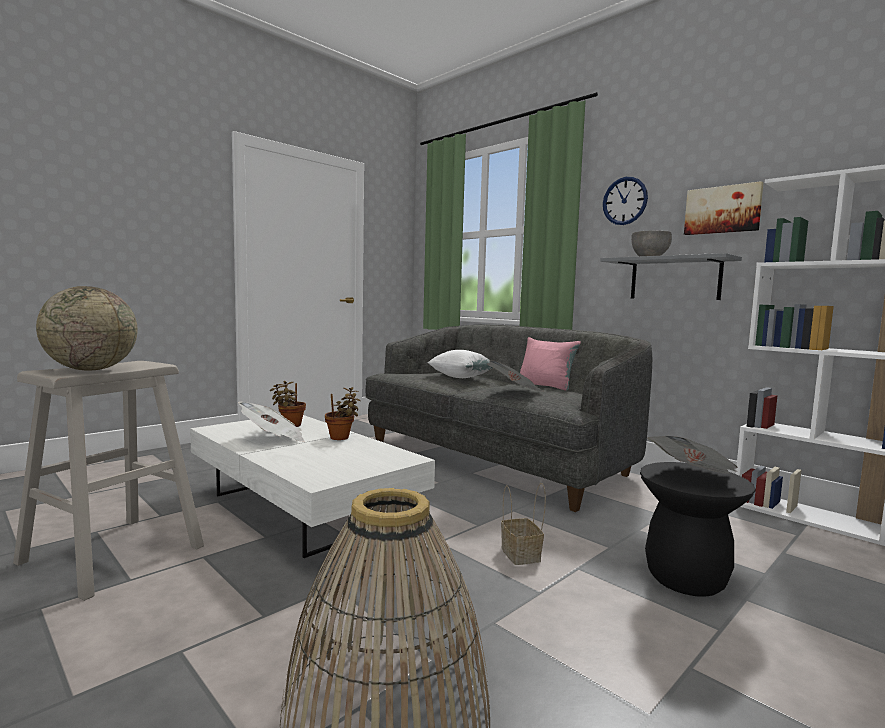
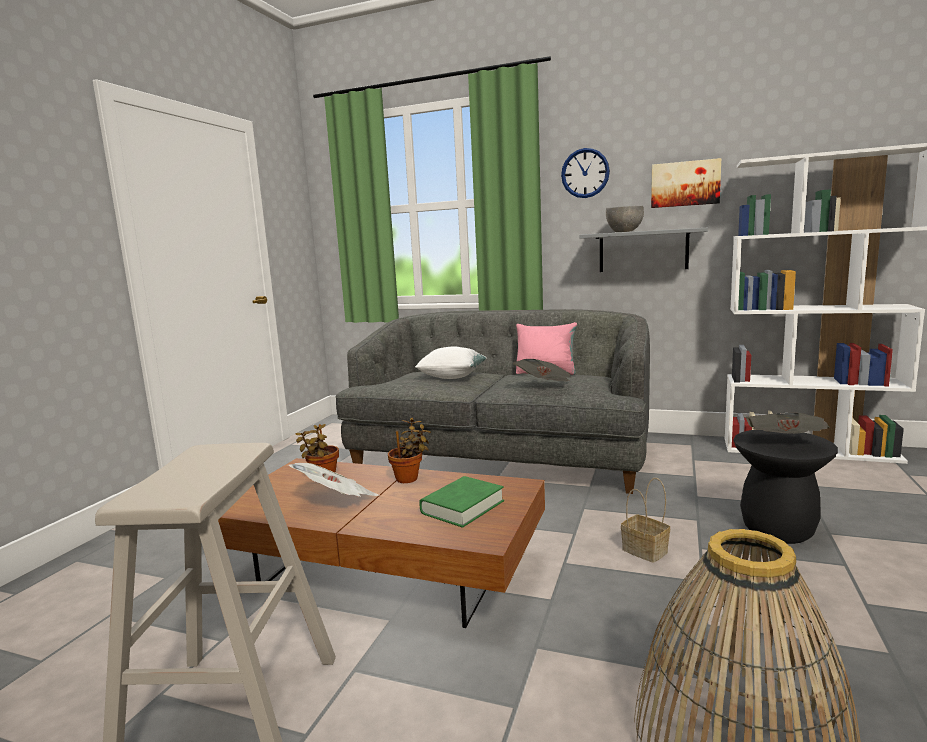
camera: 25 degrees left, 5 degrees up
globe [36,286,138,370] -> none
white coffee table [190,415,435,558] -> brown coffee table [218,458,545,628]
none -> green book [419,476,504,528]

